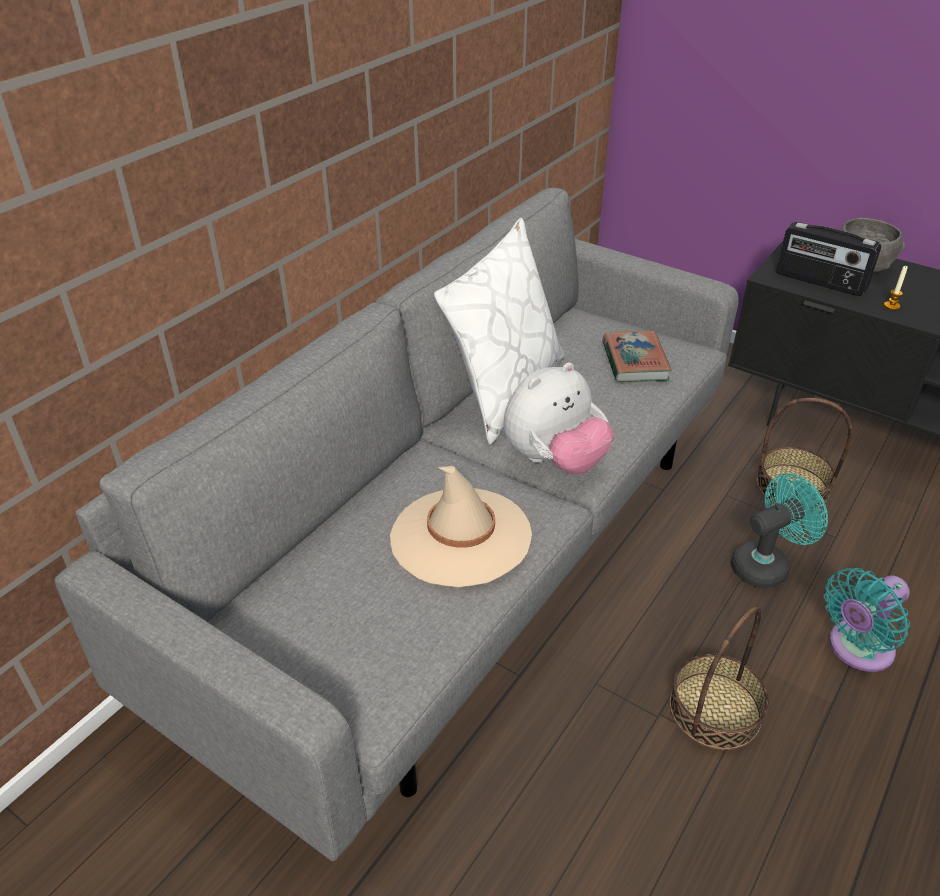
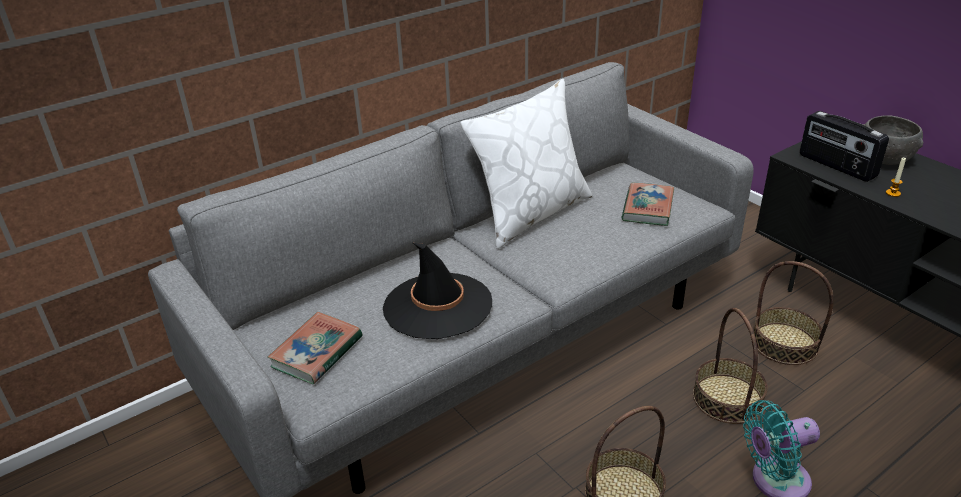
camera: 20 degrees right, 5 degrees down
beige hat [390,466,532,587] -> black hat [383,242,492,339]
plush toy [504,362,614,474] -> none
turquoise fan [731,473,828,588] -> basket [693,308,768,424]
none -> book [267,312,362,384]

